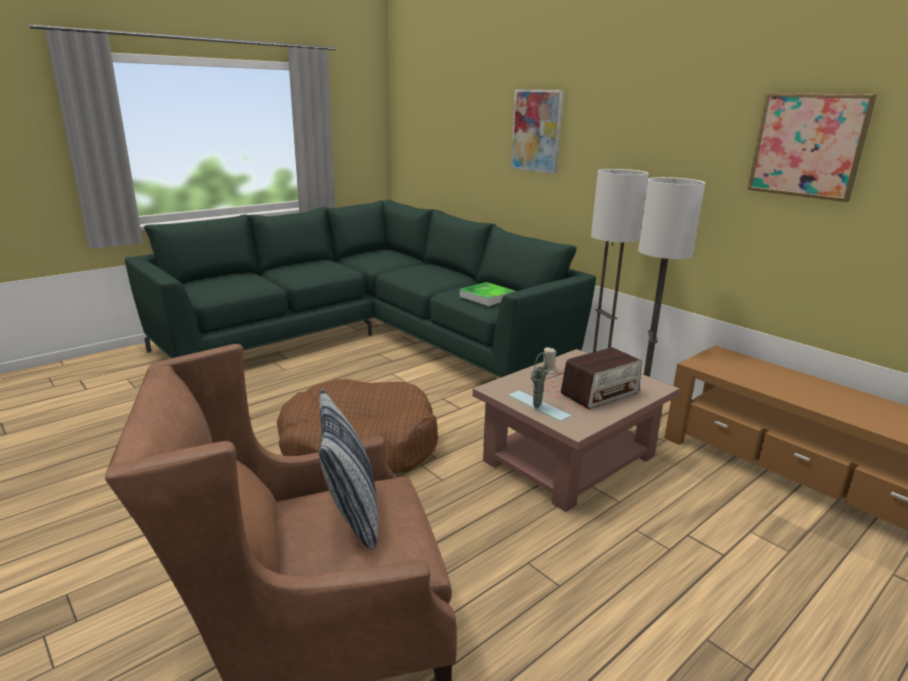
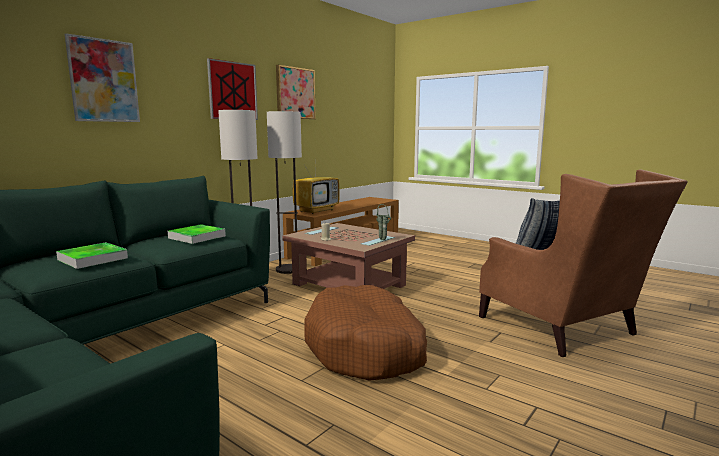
camera: 100 degrees left, 10 degrees down
radio [561,347,642,409] -> none
none -> tray [56,242,128,269]
none -> picture [207,58,258,120]
none -> television [292,166,340,214]

